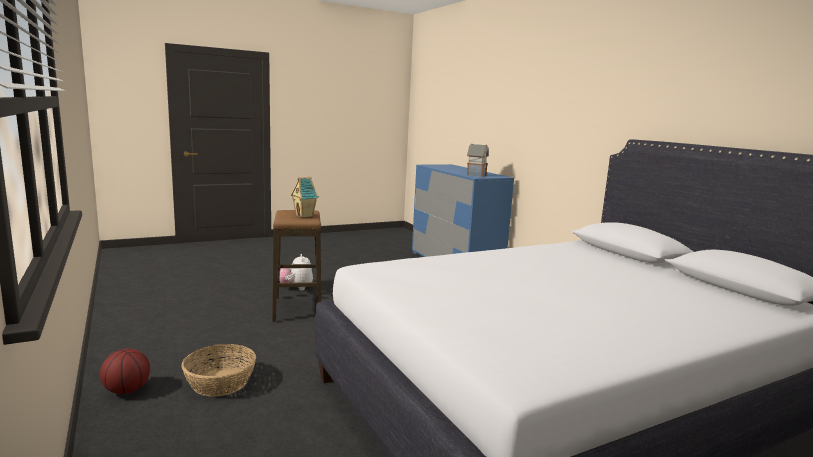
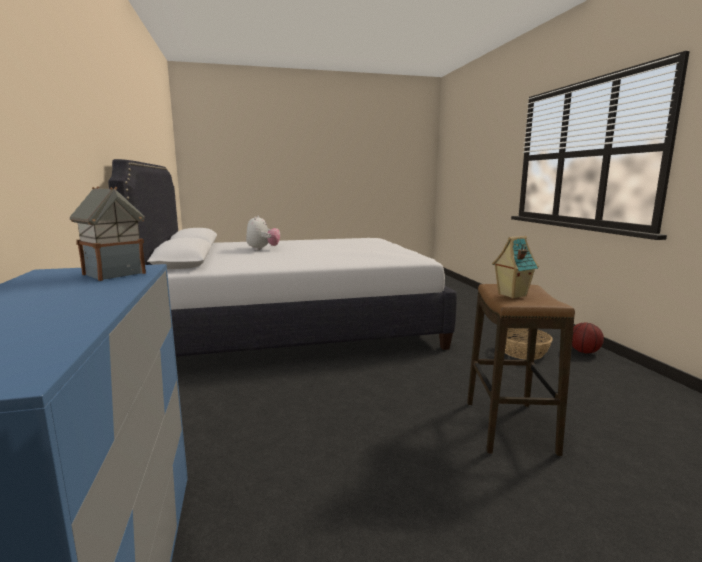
camera: 165 degrees left, 0 degrees up
plush toy [279,254,313,291] -> plush toy moved to [246,215,280,251]

